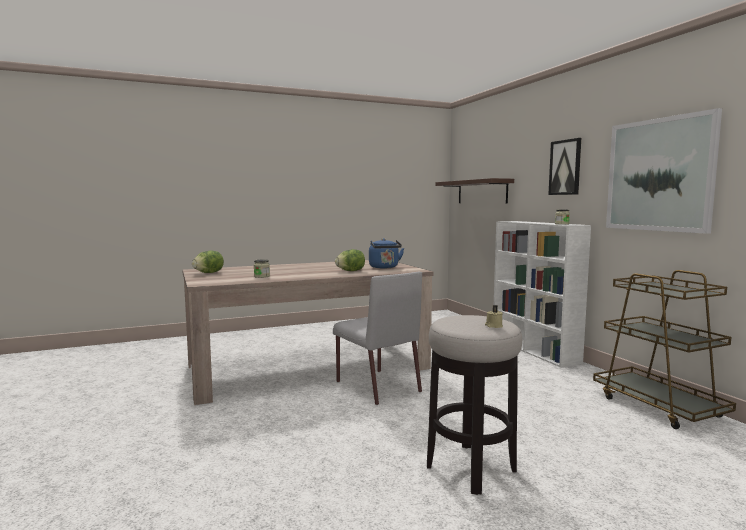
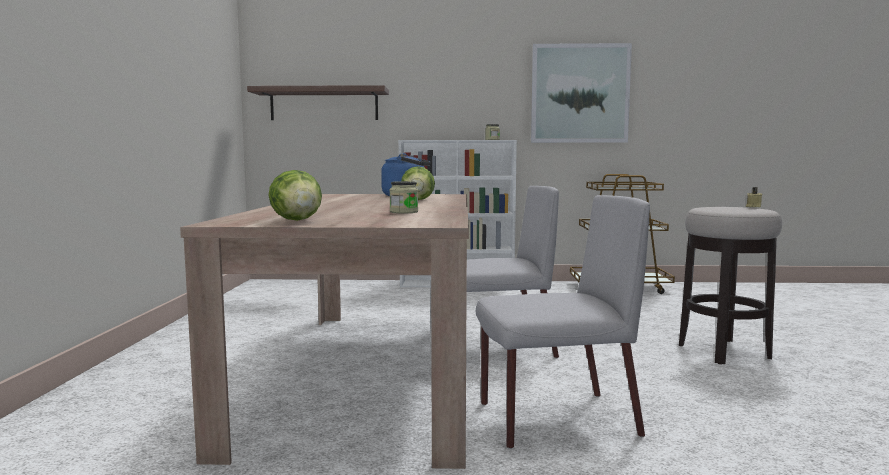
camera: 65 degrees left, 0 degrees up
picture [548,138,581,195] -> none
none -> grey chair [476,195,650,449]

